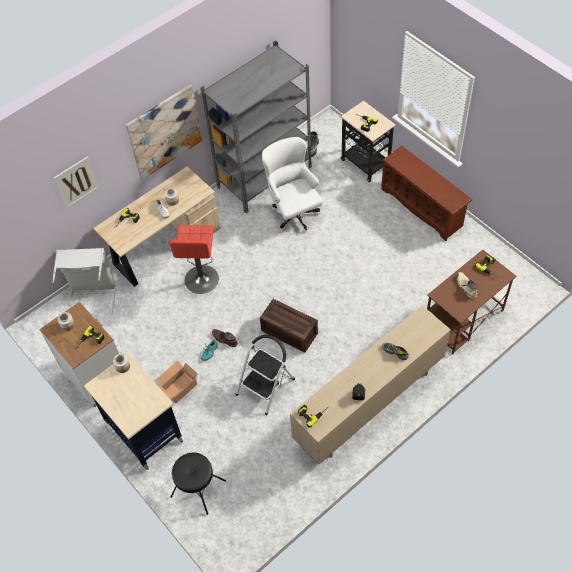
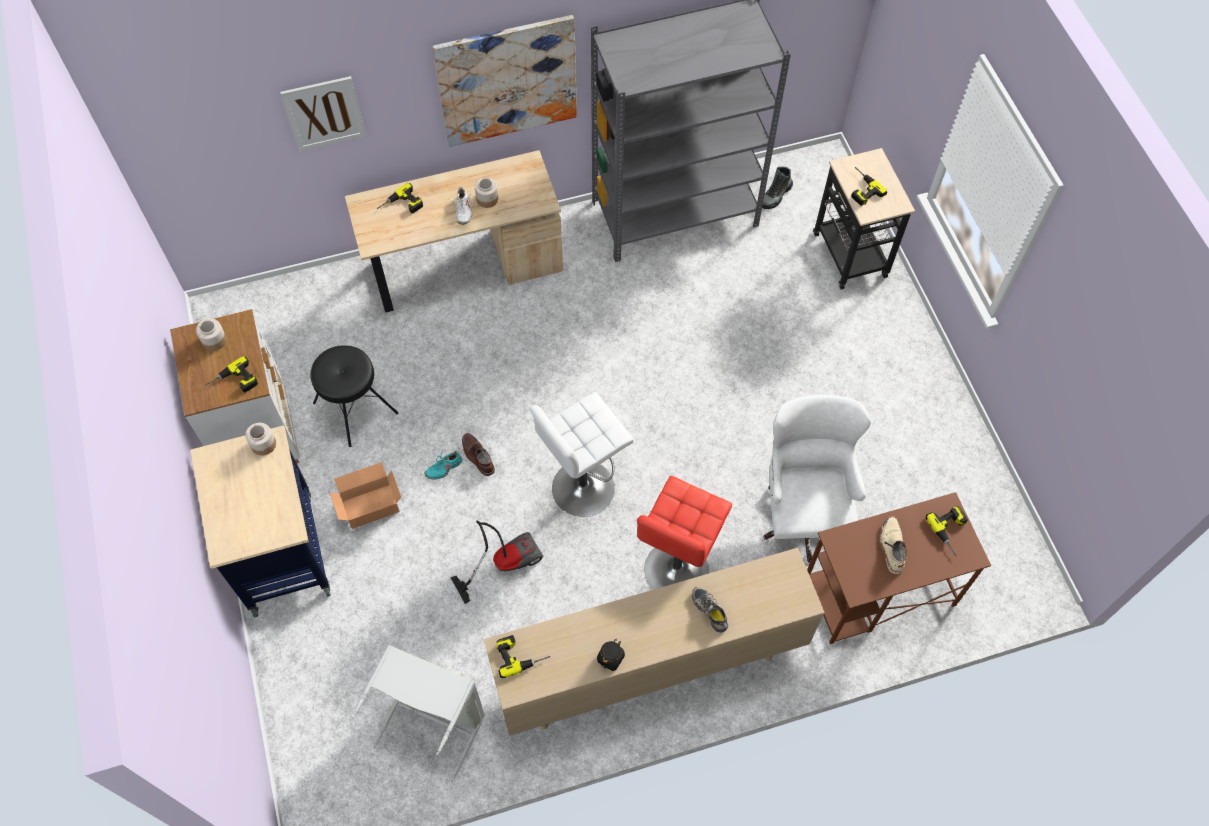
camera: 20 degrees right, 5 degrees up
grey laundry basket [52,248,116,314] -> grey laundry basket moved to [352,645,485,783]
red stool [169,225,219,294] -> red stool moved to [637,476,732,590]
black stool [170,453,226,515] -> black stool moved to [310,345,398,447]
step ladder [235,335,295,415] -> vacuum cleaner [451,520,543,604]
crate [260,299,318,352] -> white stool [529,392,634,517]
white office chair [262,137,323,232] -> white office chair moved to [762,395,871,564]
brown shoe rack [381,146,472,241] -> none

